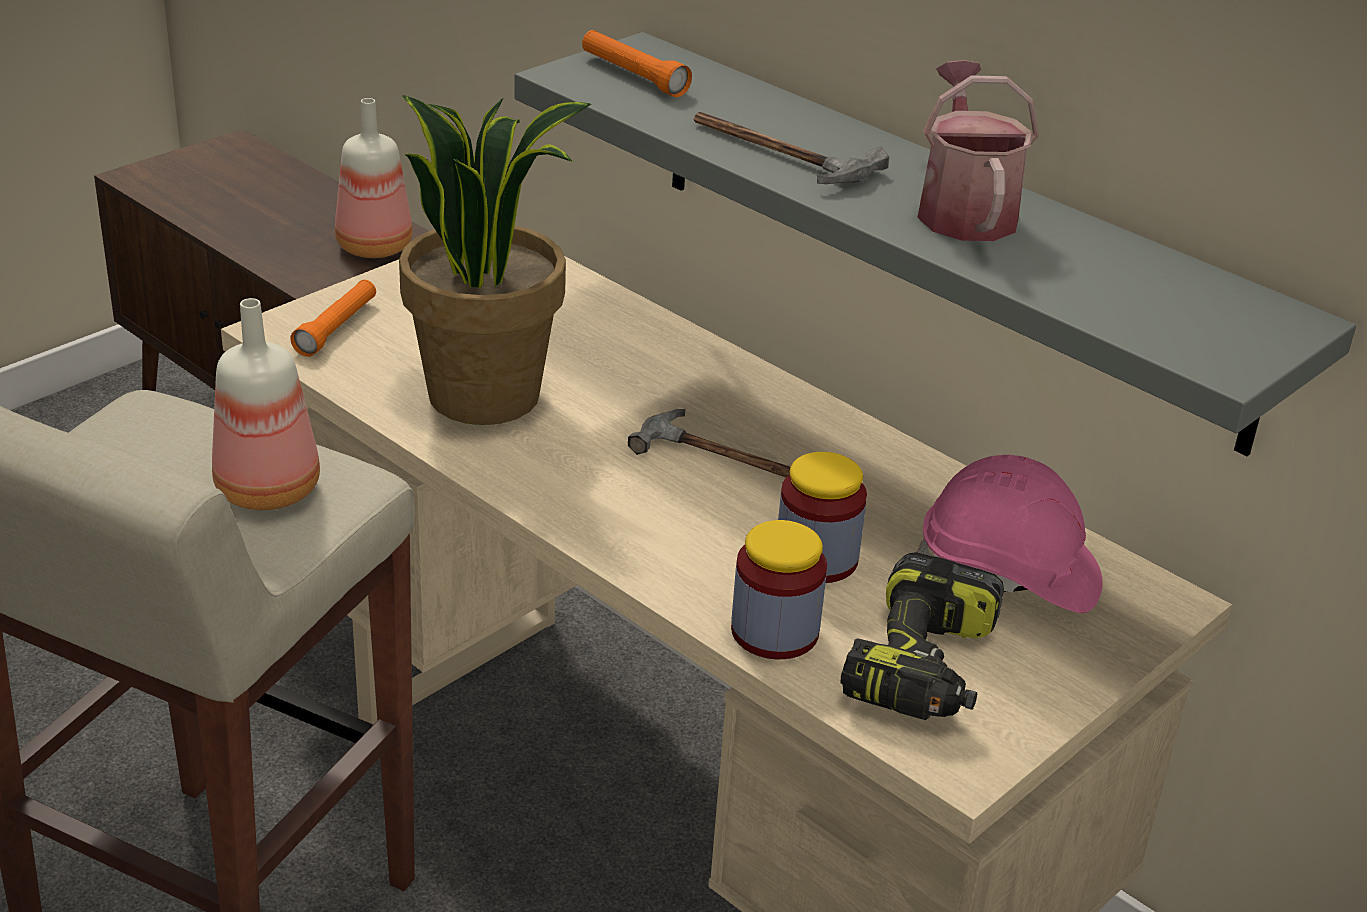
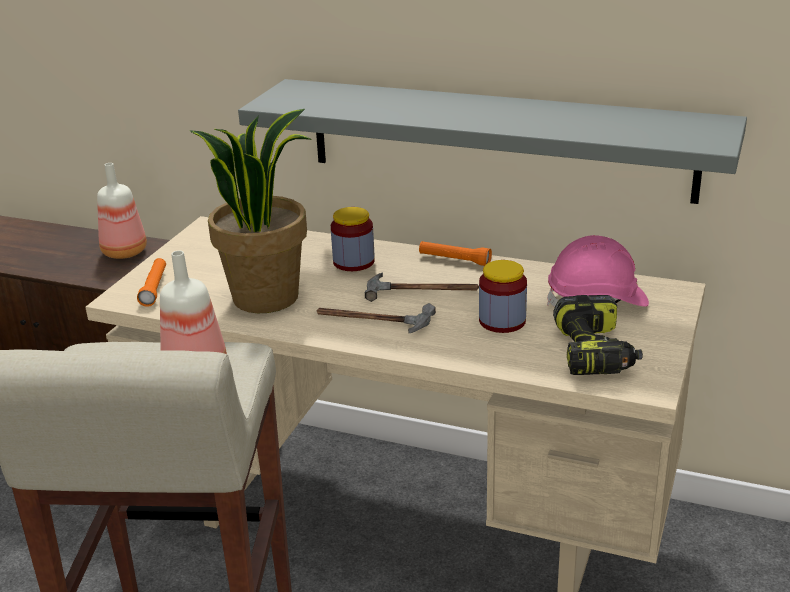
camera: 20 degrees left, 5 degrees down
orange flashlight [582,30,692,97] -> orange flashlight moved to [419,241,492,266]
hammer [694,112,889,184] -> hammer moved to [317,303,436,333]
jar [731,520,827,659] -> jar moved to [331,207,375,271]
watering can [917,60,1039,241] -> none

